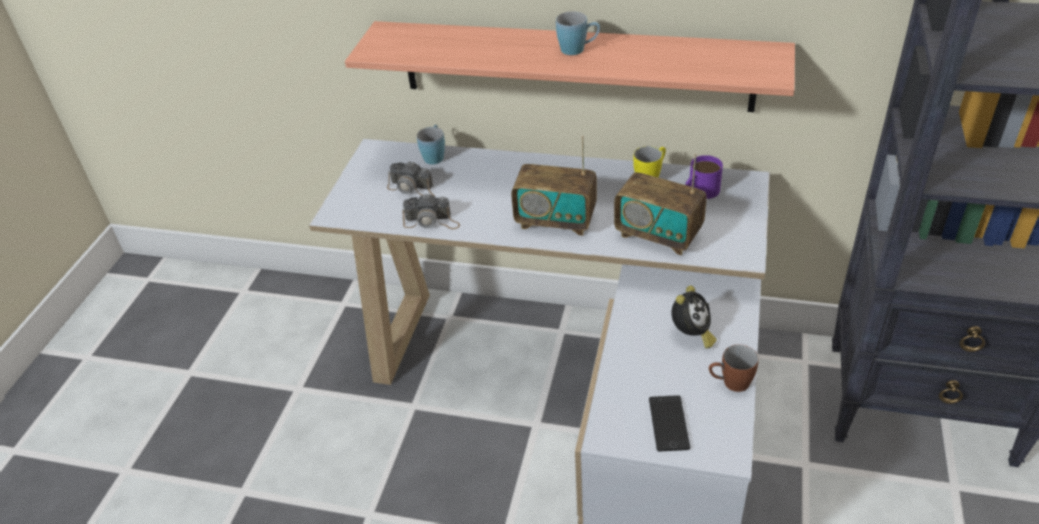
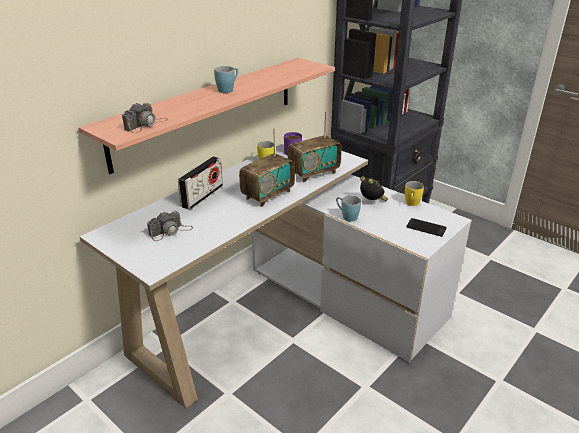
camera: 65 degrees left, 10 degrees down
camera [402,194,460,229] -> camera moved to [122,103,168,133]
blue mug [417,125,445,165] -> blue mug moved to [336,195,361,222]
brown mug [709,344,759,392] -> yellow mug [405,181,424,206]
none -> radio [178,156,223,210]

